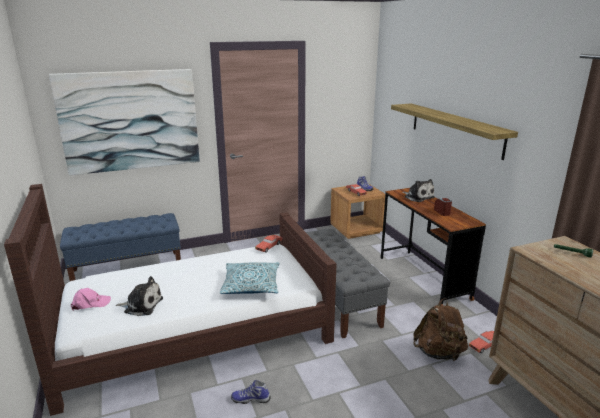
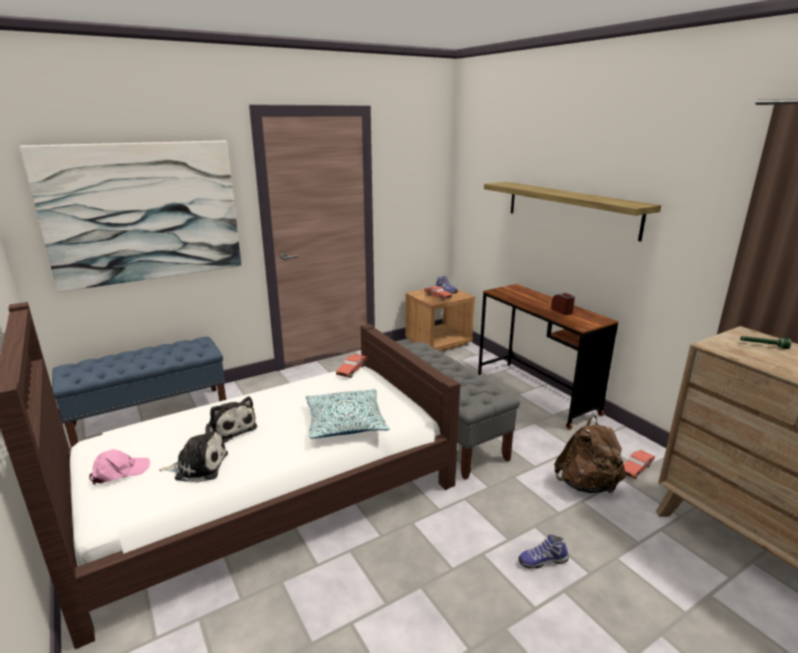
camera: 10 degrees left, 0 degrees up
shoe [231,380,271,404] -> shoe moved to [518,534,569,569]
plush toy [402,179,434,202] -> plush toy moved to [205,397,257,443]

